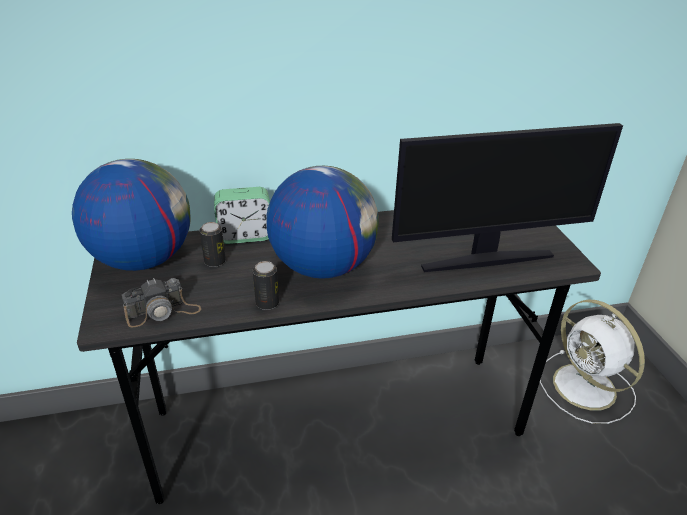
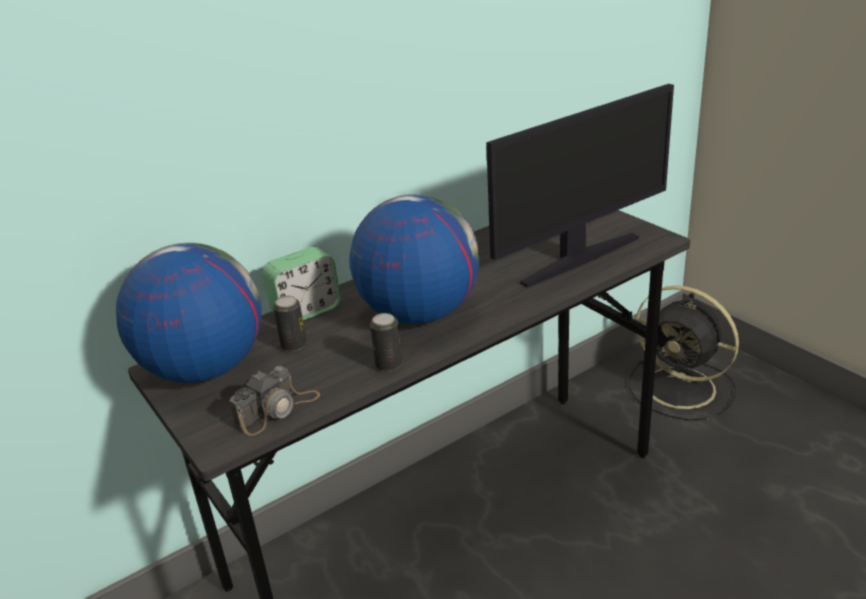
camera: 20 degrees left, 5 degrees down
white fan [540,300,645,424] -> black fan [629,286,739,421]

